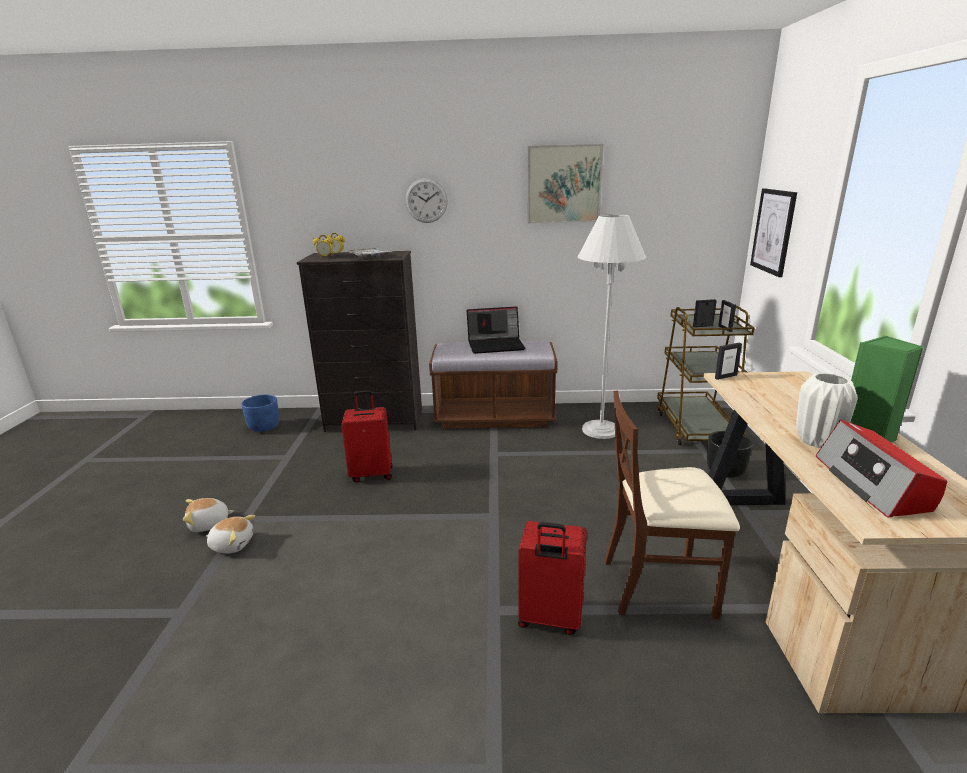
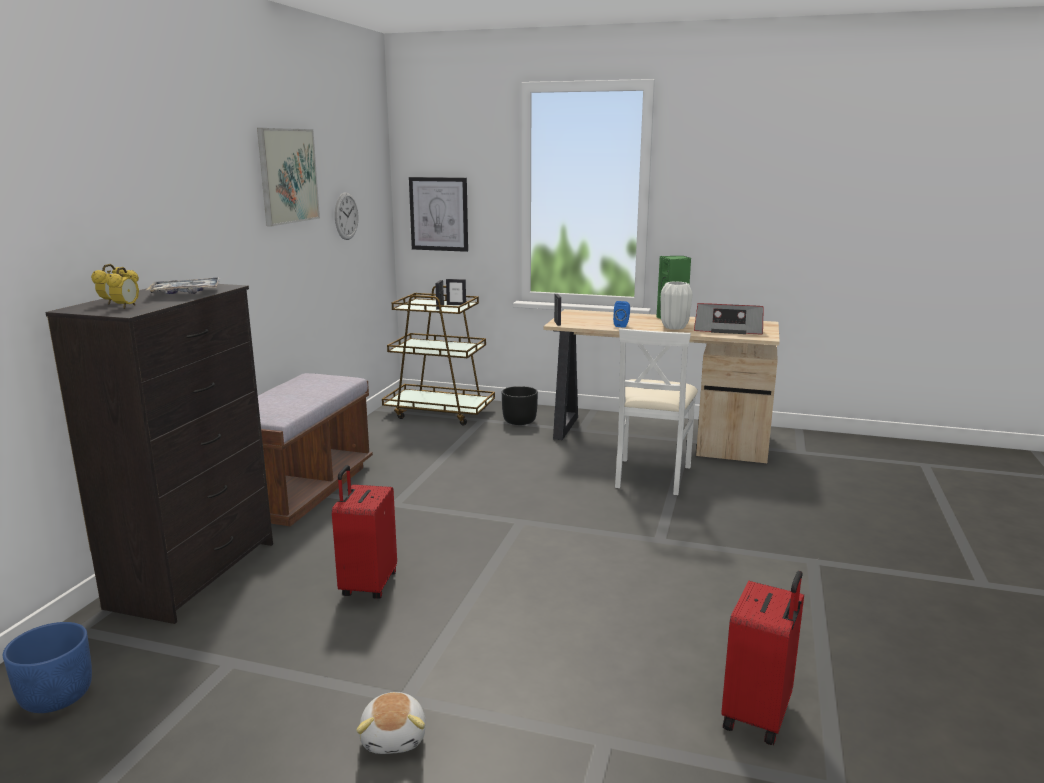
camera: 75 degrees left, 5 degrees down
plush toy [206,515,255,554] -> none
wall clock [405,178,448,223] -> wall clock moved to [335,192,358,240]
laptop [467,306,525,354] -> none
red suitcase [518,521,587,635] -> red suitcase moved to [721,571,804,745]
white floor lamp [578,214,646,439] -> none
brown chair [604,391,740,619] -> white chair [615,328,698,495]
none -> blue speaker [613,301,630,328]

